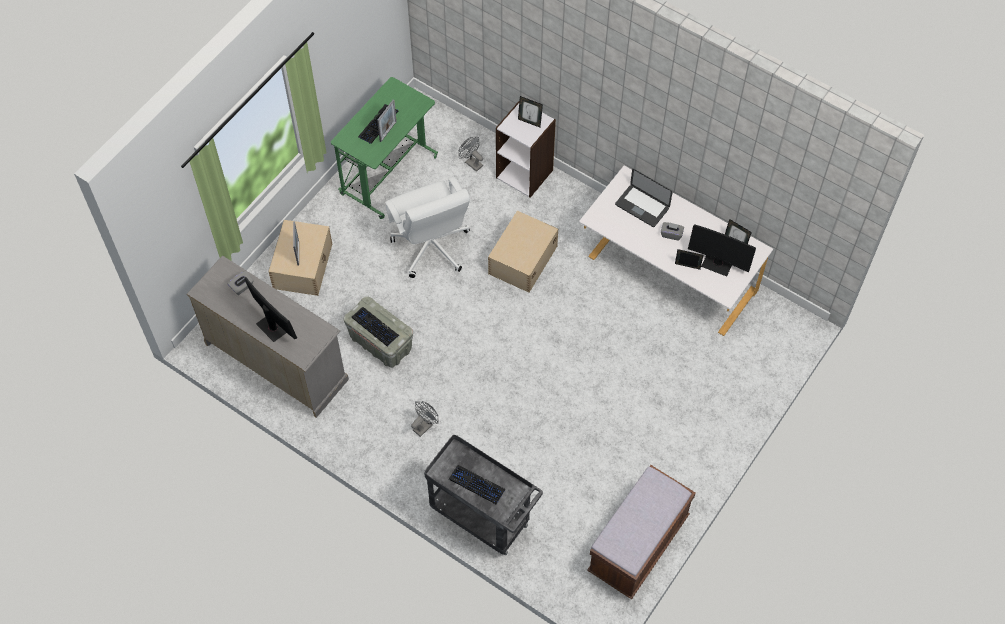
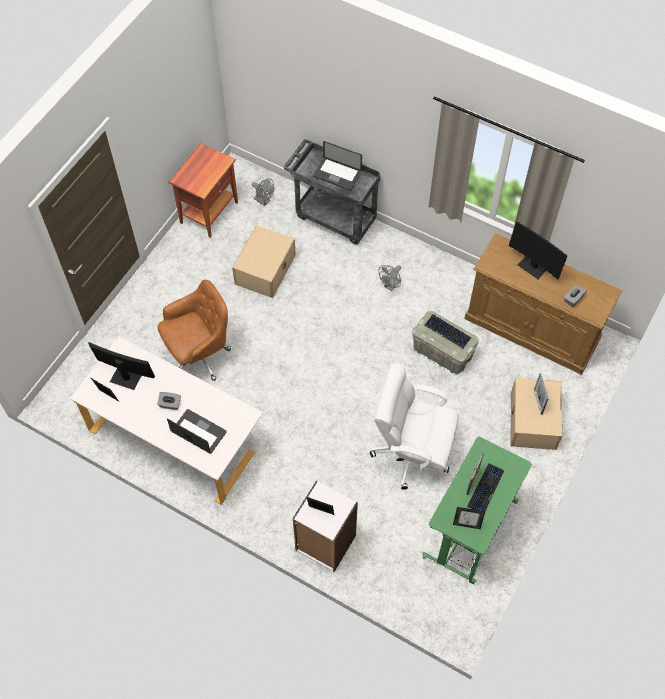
camera: 175 degrees right, 0 degrees up
grey cabinet [187,255,349,418] -> brown cabinet [464,233,622,375]
white office chair [385,177,470,278] -> white office chair turned 45 degrees counterclockwise [370,363,459,490]
keyboard [449,465,506,505] -> laptop [313,141,362,190]
grey fan [459,137,483,172] -> grey fan moved to [252,178,274,206]
beige storage box [488,211,558,293] -> beige storage box moved to [232,225,296,298]
brown bench [587,465,696,599] -> nightstand [168,143,238,238]
picture frame [675,249,703,270] -> picture frame moved to [453,507,485,529]
none -> brown office chair [157,280,231,381]

